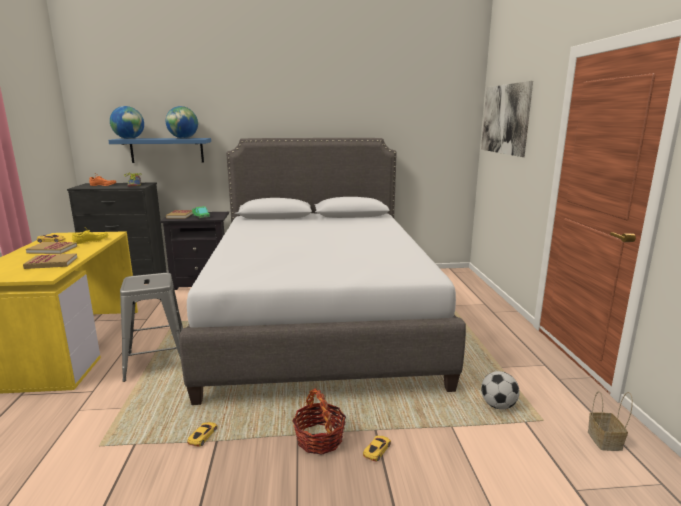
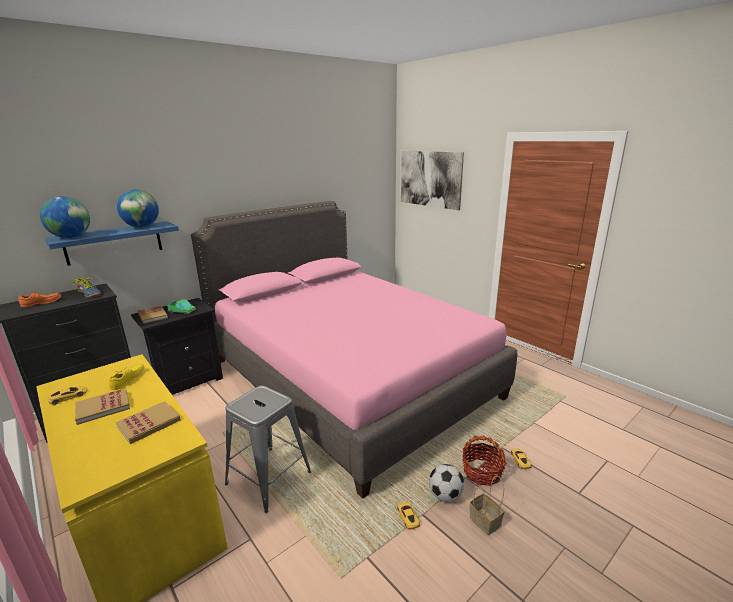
camera: 35 degrees left, 5 degrees up
grey bed [179,138,466,405] -> pink bed [191,201,517,499]
football [481,371,520,410] -> football moved to [429,464,464,502]
basket [588,391,633,451] -> basket moved to [470,476,504,535]

